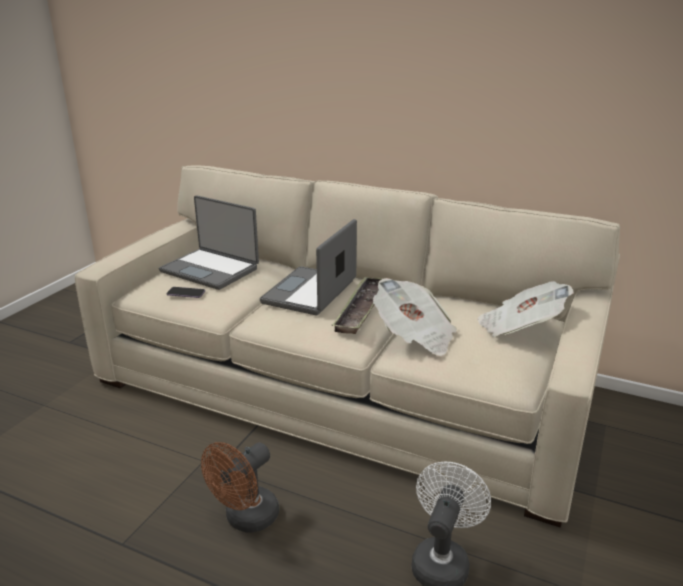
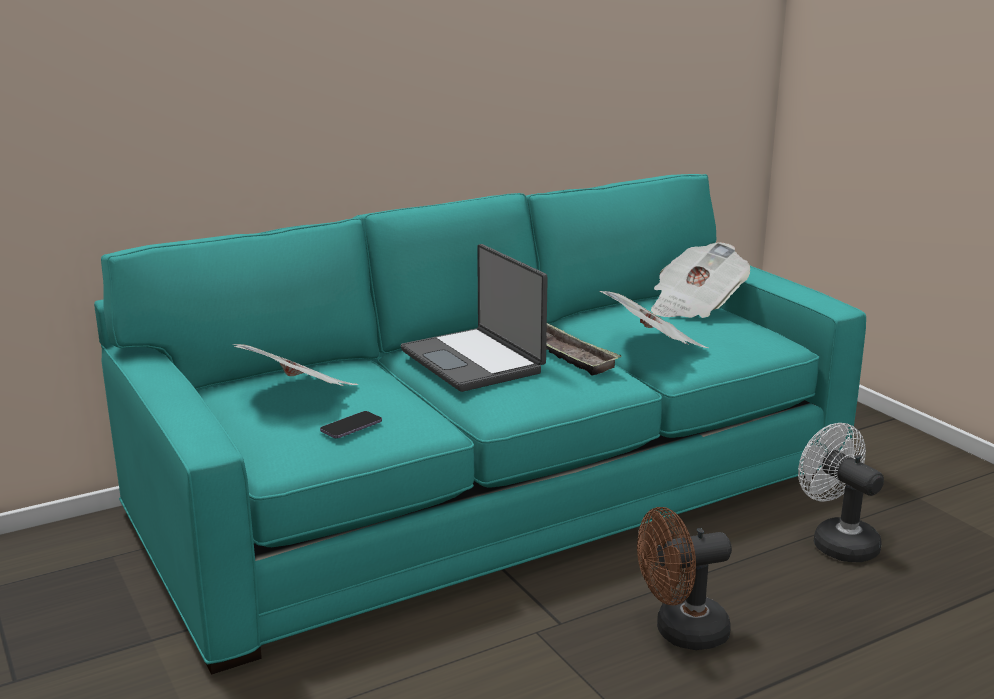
camera: 55 degrees left, 5 degrees down
beige sofa [75,165,620,528] -> turquoise sofa [94,174,866,674]
laptop [159,195,259,290] -> newspaper [233,344,359,386]
brown fan [201,442,279,533] -> brown fan turned 90 degrees clockwise [637,507,732,650]

